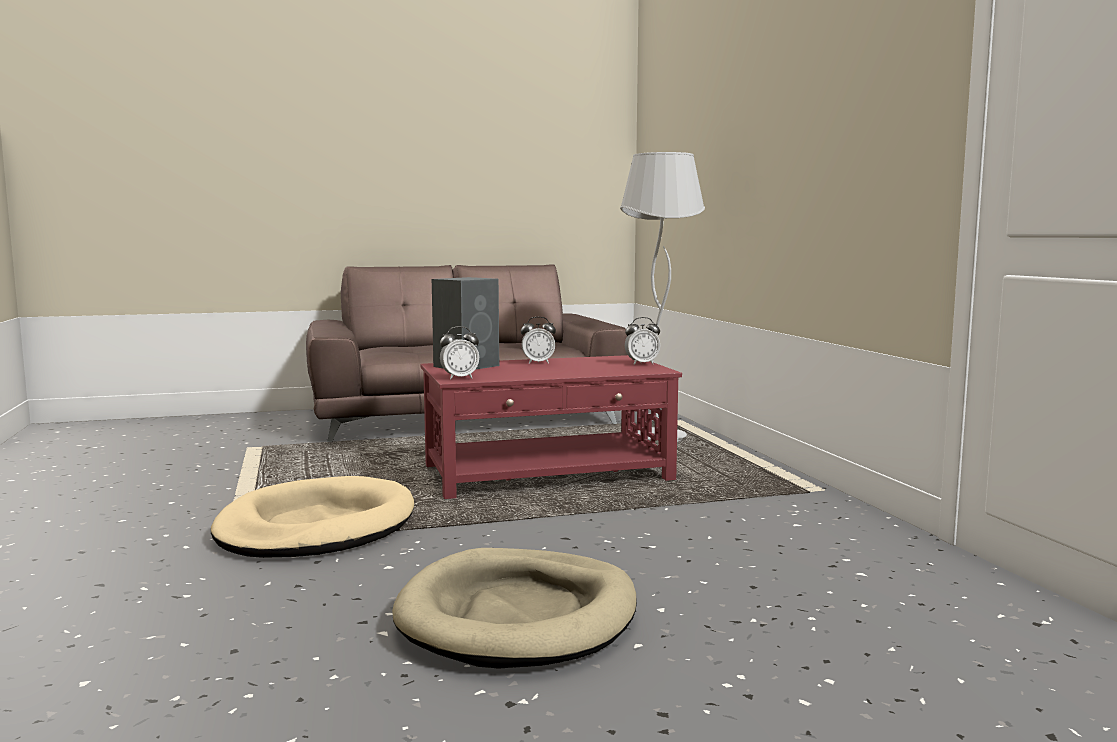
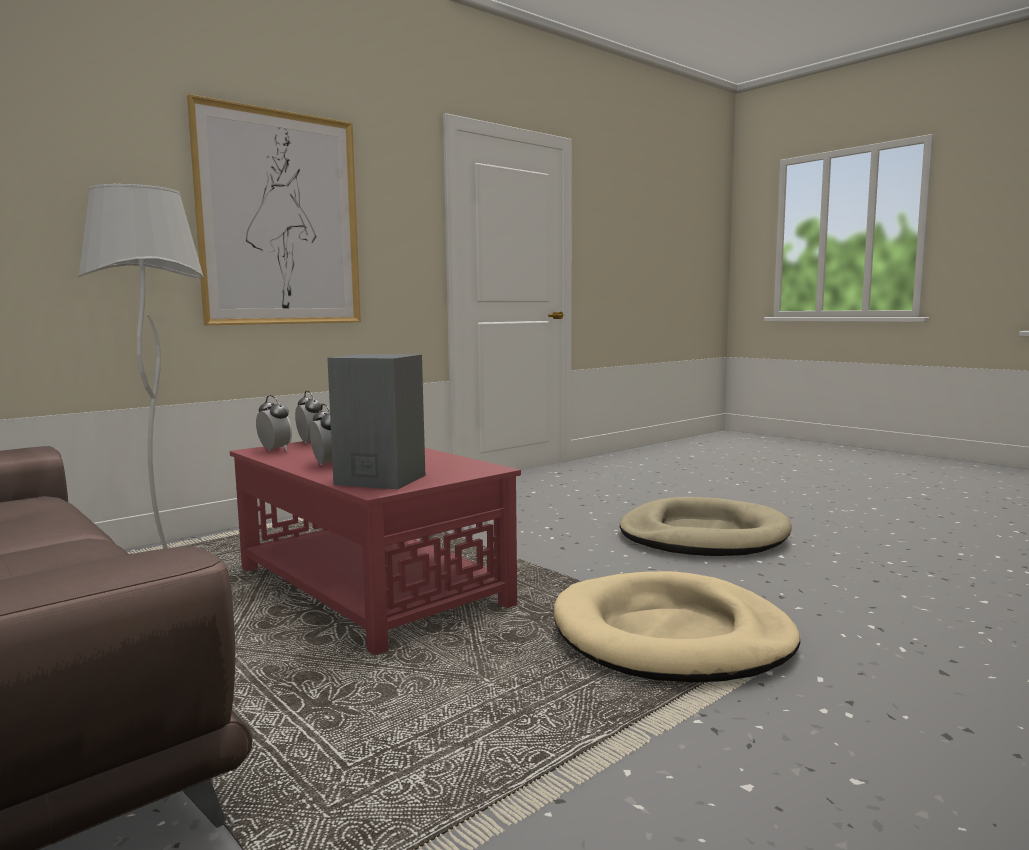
camera: 115 degrees left, 0 degrees up
alarm clock [440,326,479,380] -> alarm clock moved to [256,395,292,451]
none -> picture [187,94,361,325]

